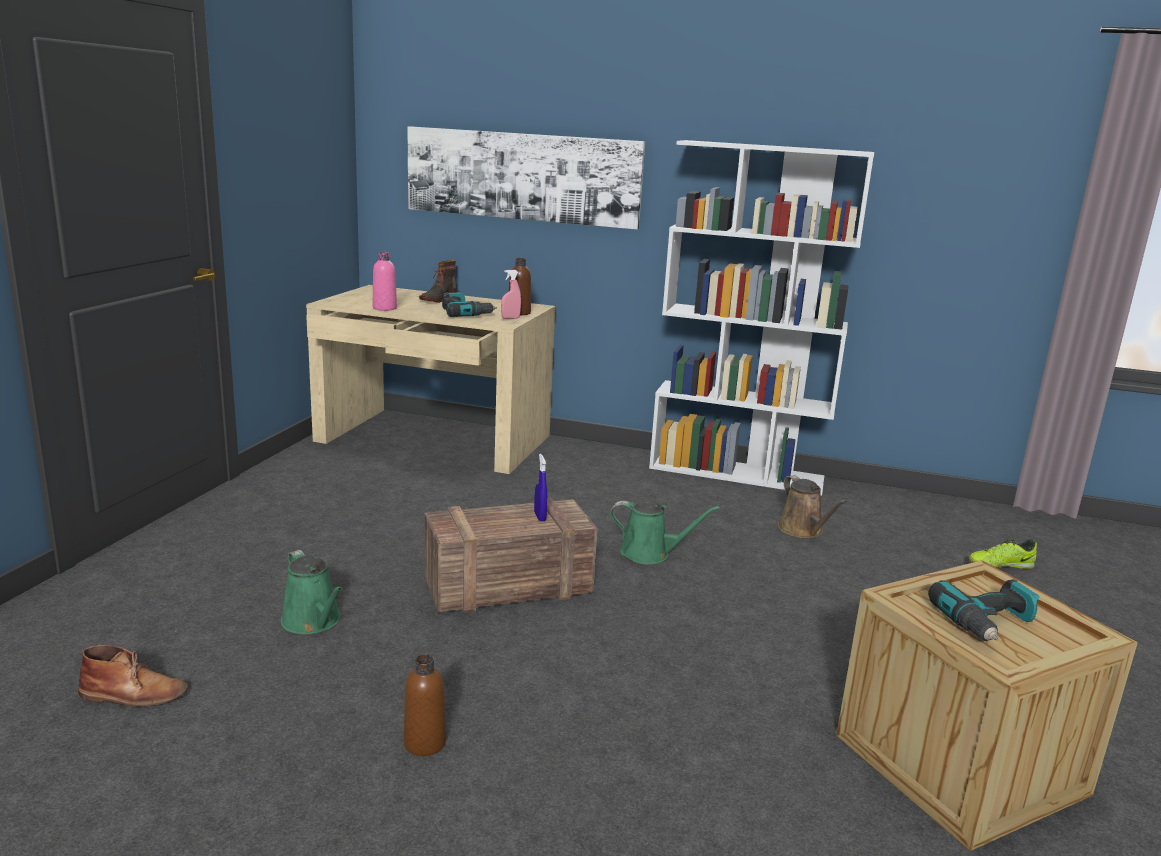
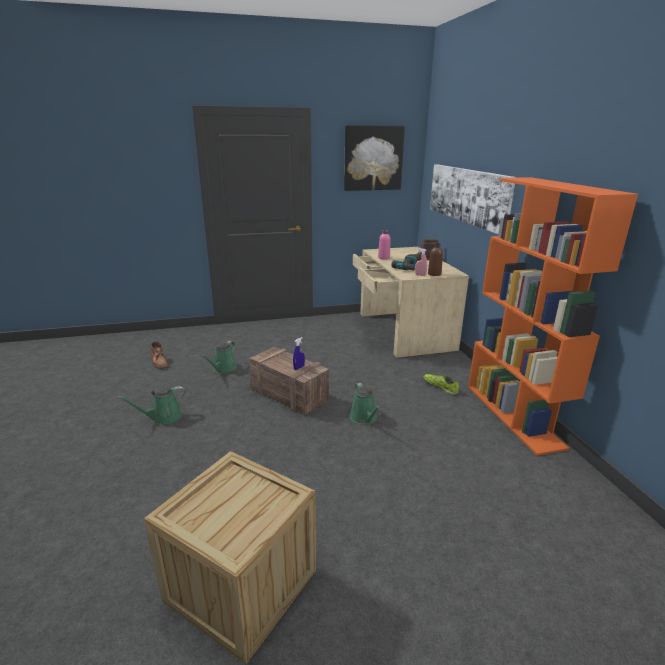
camera: 60 degrees right, 5 degrees up
brown bottle [404,654,446,756] -> green watering can [118,386,186,424]
white bookcase [649,140,874,496] -> orange bookcase [468,177,638,456]
brown watering can [778,475,847,538] -> none
power drill [928,579,1039,641] -> none
shoe [968,539,1037,569] -> shoe moved to [423,374,459,395]
none -> picture [344,125,405,191]

